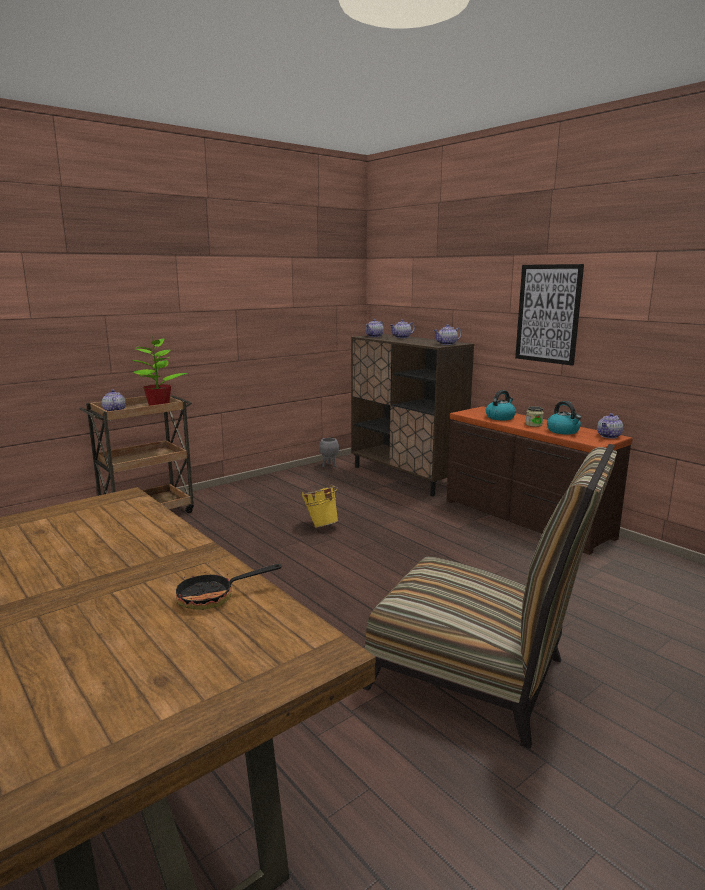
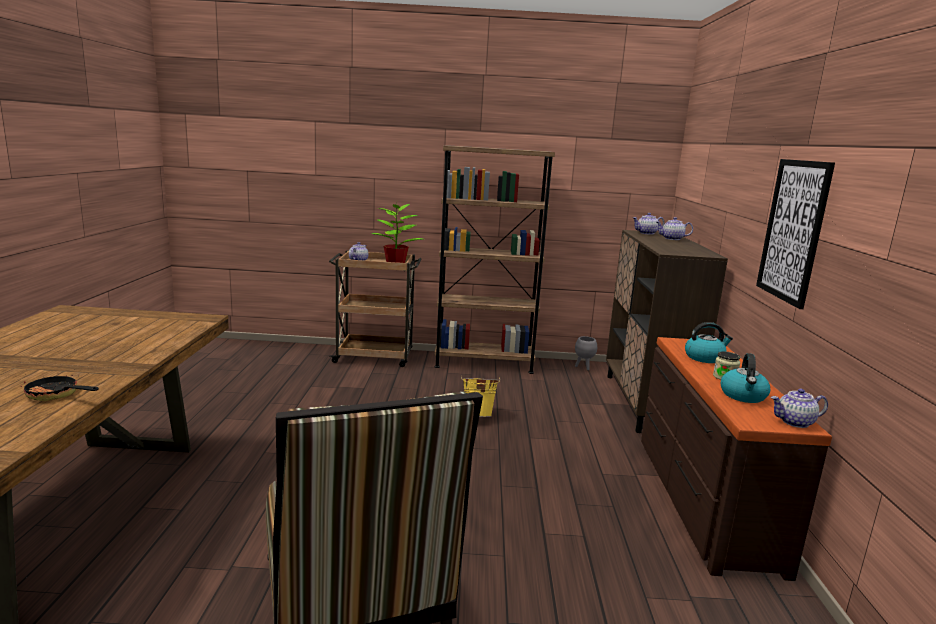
camera: 40 degrees right, 0 degrees up
teapot [433,324,462,345] -> none
none -> brown bookcase [434,145,555,374]

